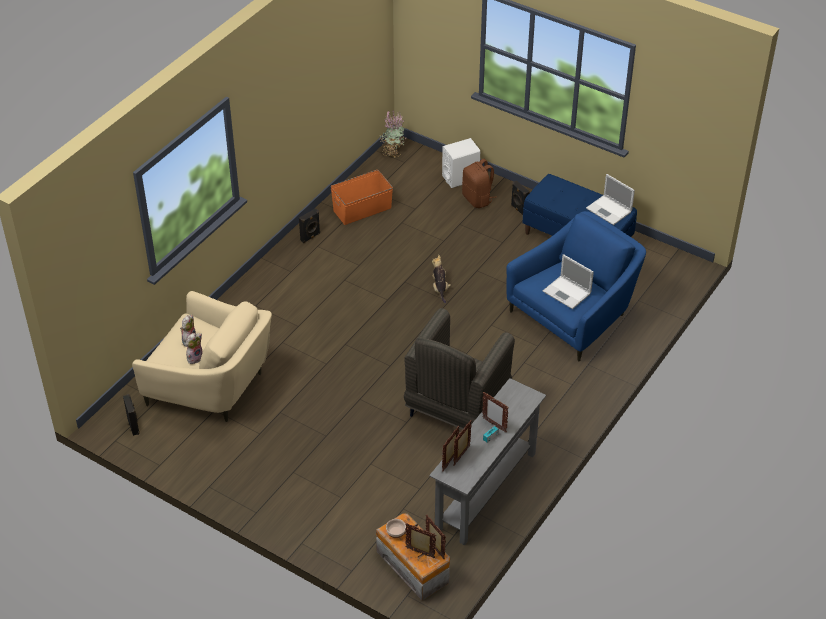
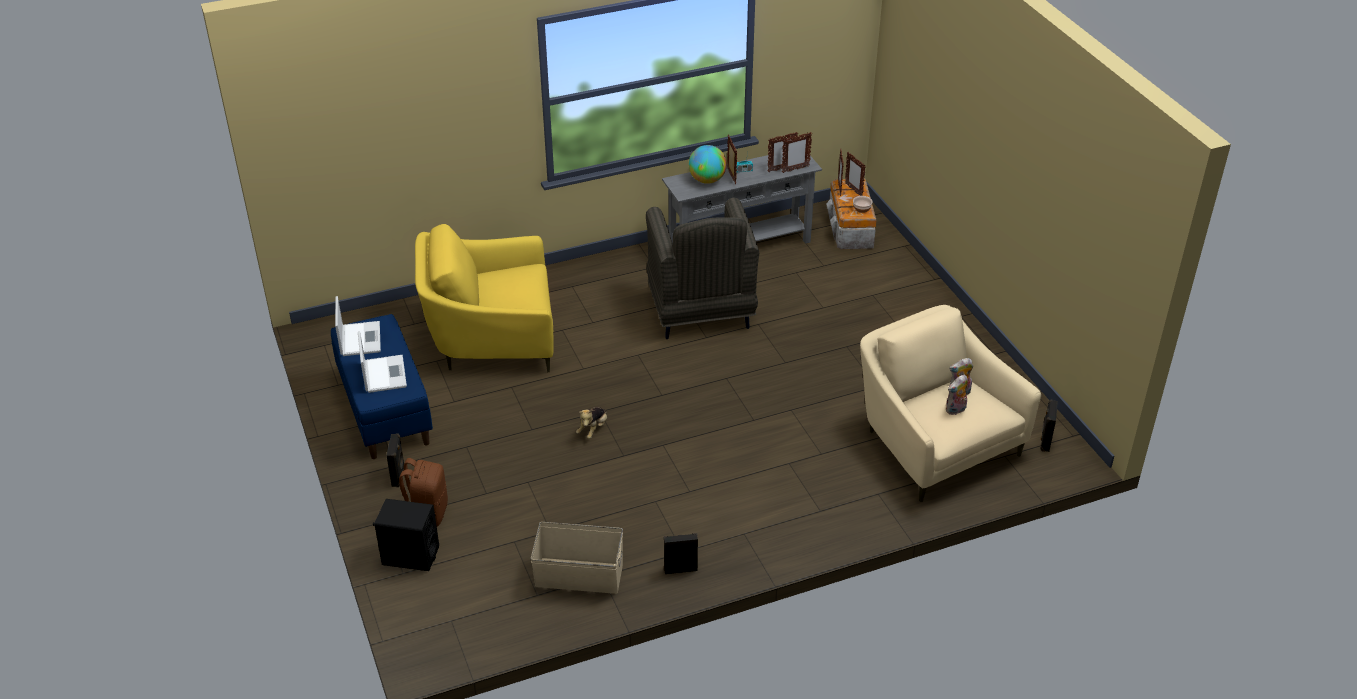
camera: 145 degrees left, 5 degrees down
orange storage box [331,170,393,225] -> beige storage box [531,522,623,594]
potted plant [380,110,407,158] -> none
grey armchair [404,308,515,430] -> grey armchair turned 105 degrees clockwise [646,198,759,339]
white speaker [442,138,480,188] -> black speaker [373,499,439,571]
blue armchair [506,211,646,361] -> yellow armchair [415,224,554,372]
laptop [543,254,594,309] -> laptop moved to [358,331,407,393]
none -> globe [688,145,727,184]

